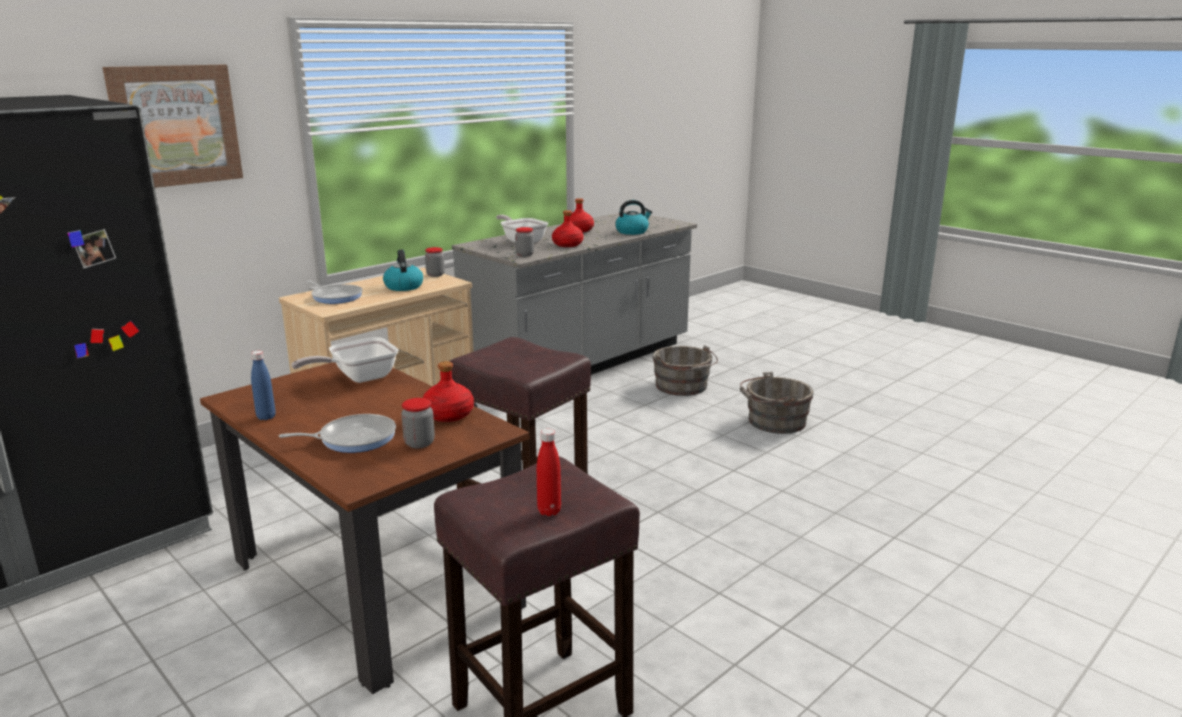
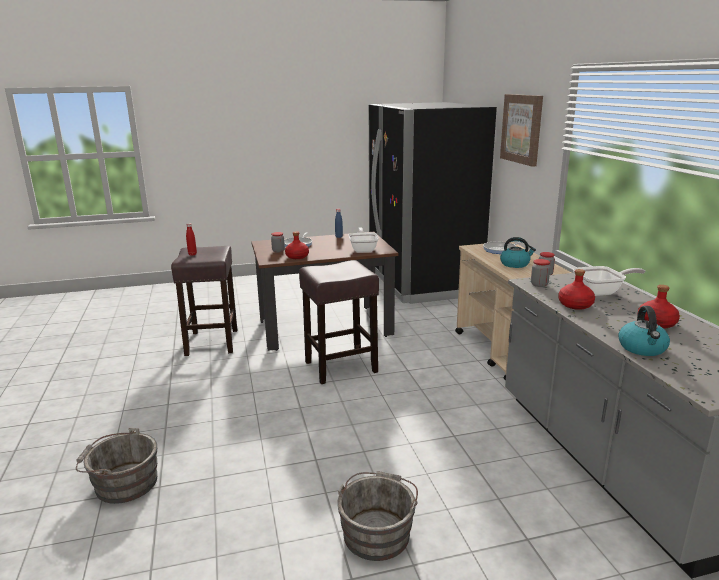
camera: 120 degrees right, 0 degrees up
grey bucket [652,345,718,396] -> grey bucket moved to [76,428,158,504]

